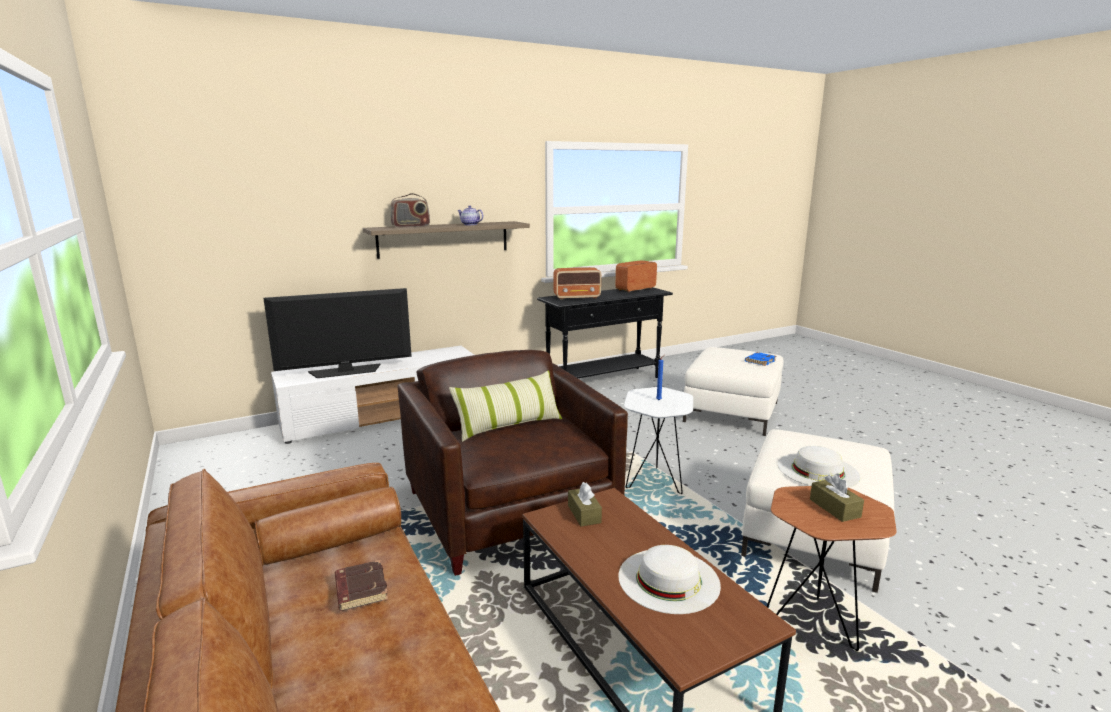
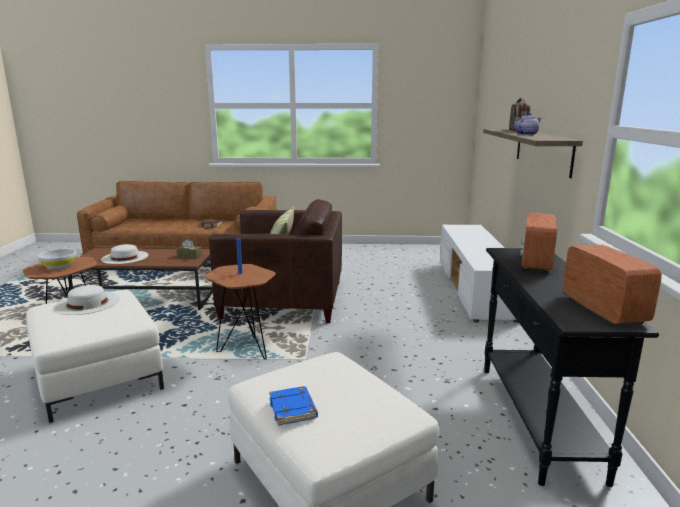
camera: 120 degrees right, 0 degrees up
television [263,288,412,378] -> none
white side table [624,387,693,494] -> brown side table [205,264,276,360]
brown tissue box [810,474,864,522] -> white bowl [38,249,76,269]

